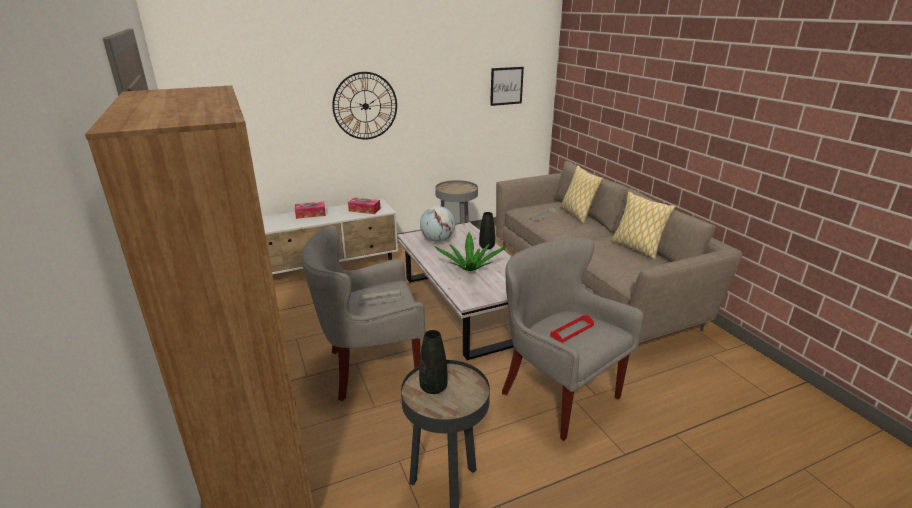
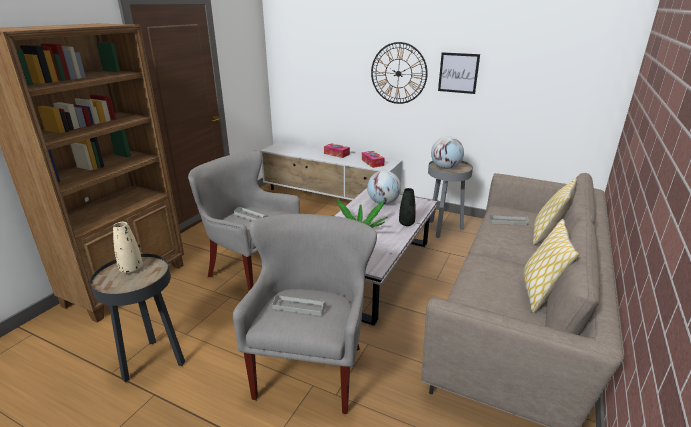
camera: 50 degrees right, 0 degrees up
black vase [419,330,448,394] -> beige vase [113,222,143,274]
picture [490,67,524,106] -> picture moved to [438,52,480,94]
red tray [550,315,594,343] -> grey tray [272,295,326,316]
none -> globe [431,136,464,169]

